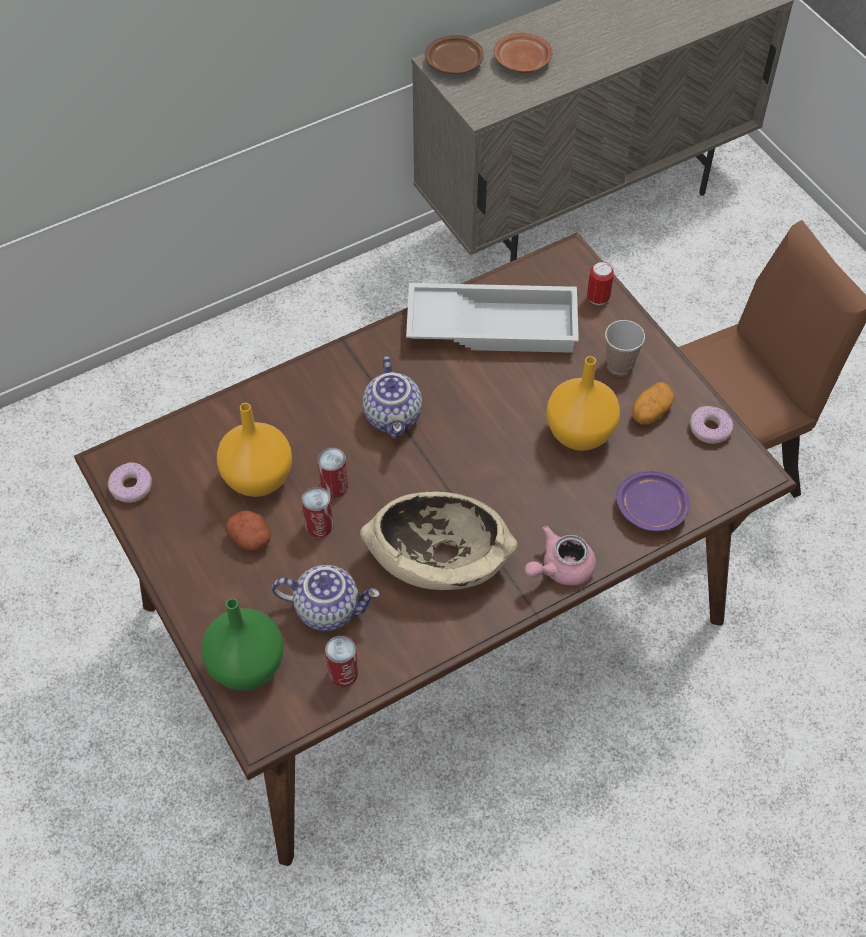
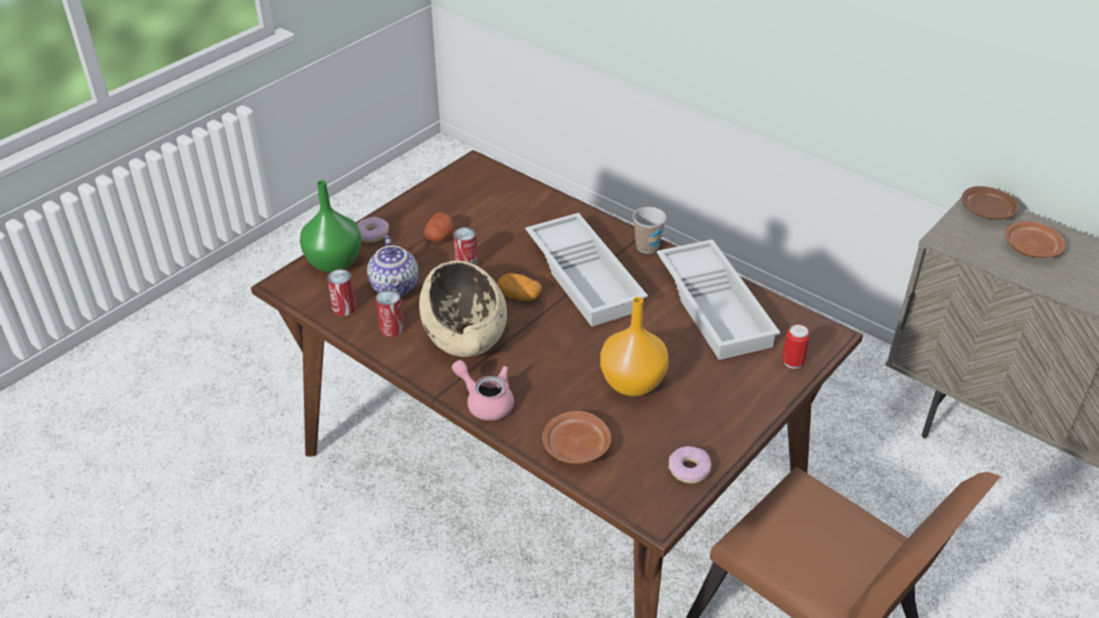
camera: 70 degrees right, 15 degrees down
donut [108,462,152,503] -> donut moved to [357,217,389,243]
orange vase [217,403,292,497] -> none
can [317,448,348,498] -> can moved to [376,290,404,337]
teapot [363,356,422,439] -> white tray [525,213,648,327]
cup [605,320,645,374] -> cup moved to [633,207,666,254]
purple plate [616,471,690,532] -> brown plate [542,411,611,464]
potato [632,382,675,425] -> potato moved to [497,273,542,301]

